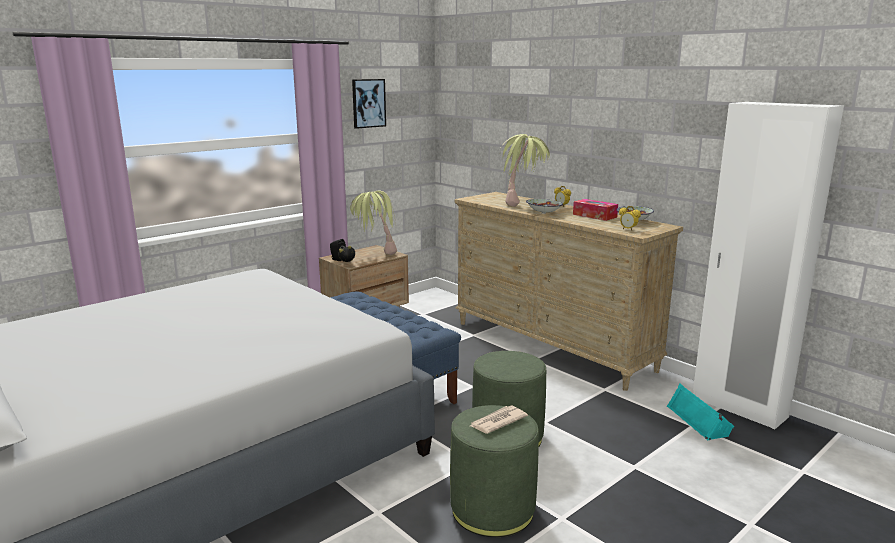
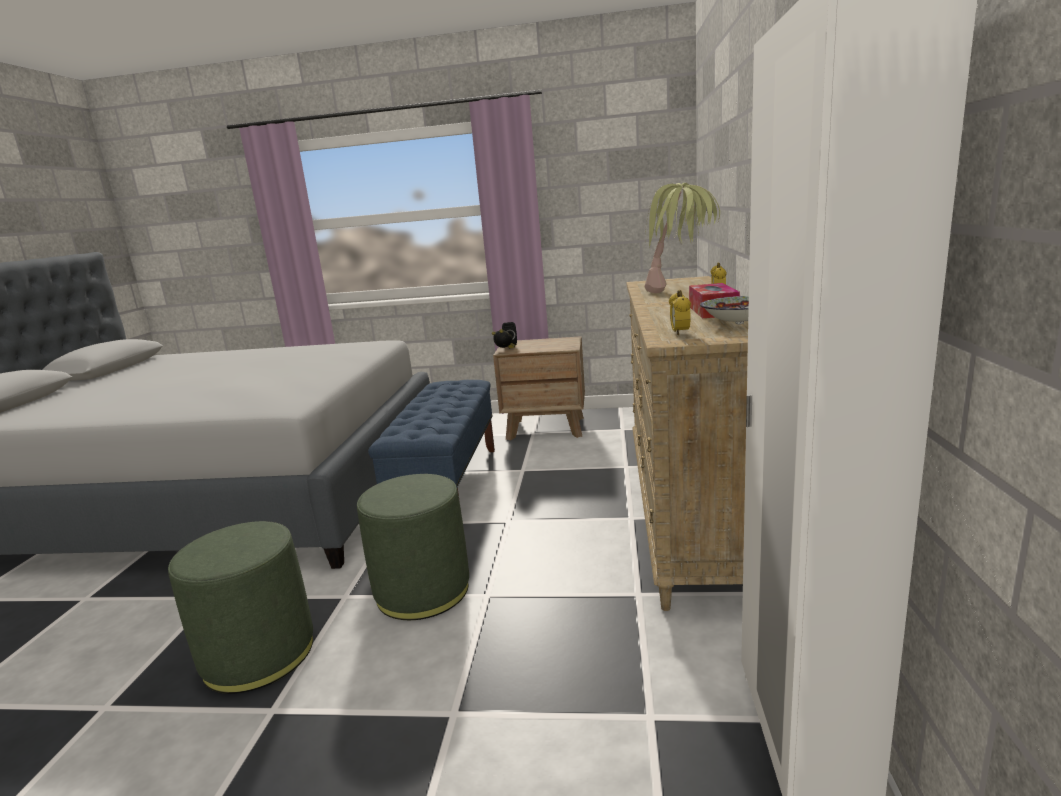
camera: 50 degrees right, 0 degrees up
potted plant [350,191,397,255] -> none
picture [352,79,386,129] -> none
newspaper [470,406,528,434] -> none
bowl [526,199,563,214] -> none
turquoise speaker [667,384,734,440] -> none

